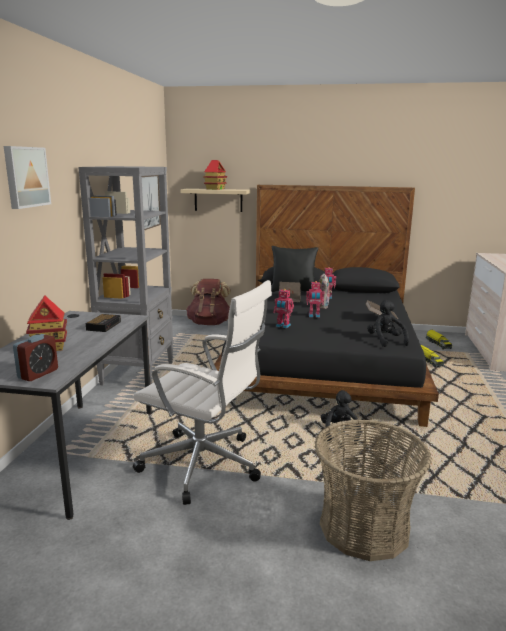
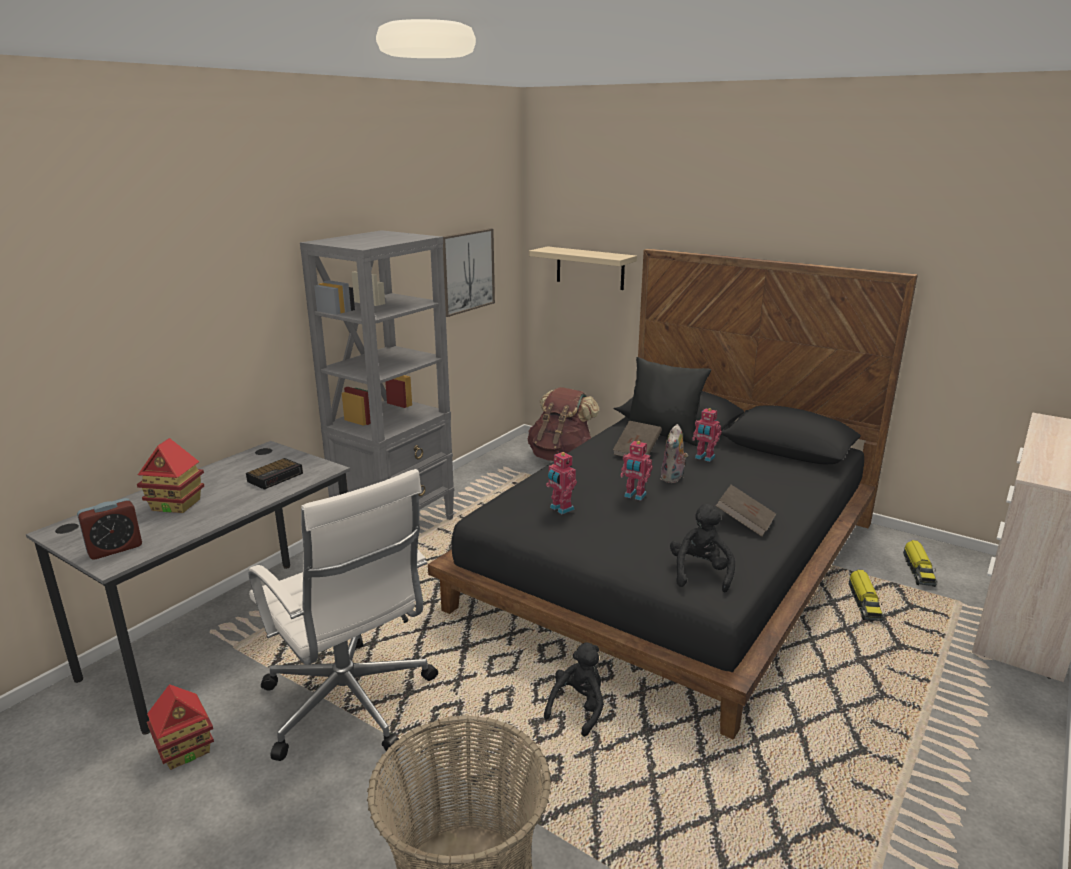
camera: 25 degrees right, 5 degrees up
picture [4,146,51,209] -> none
toy house [203,160,227,190] -> toy house moved to [147,684,214,770]

